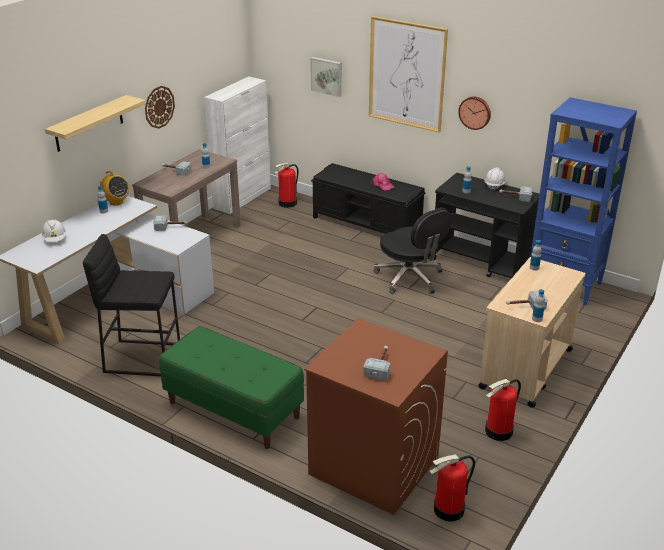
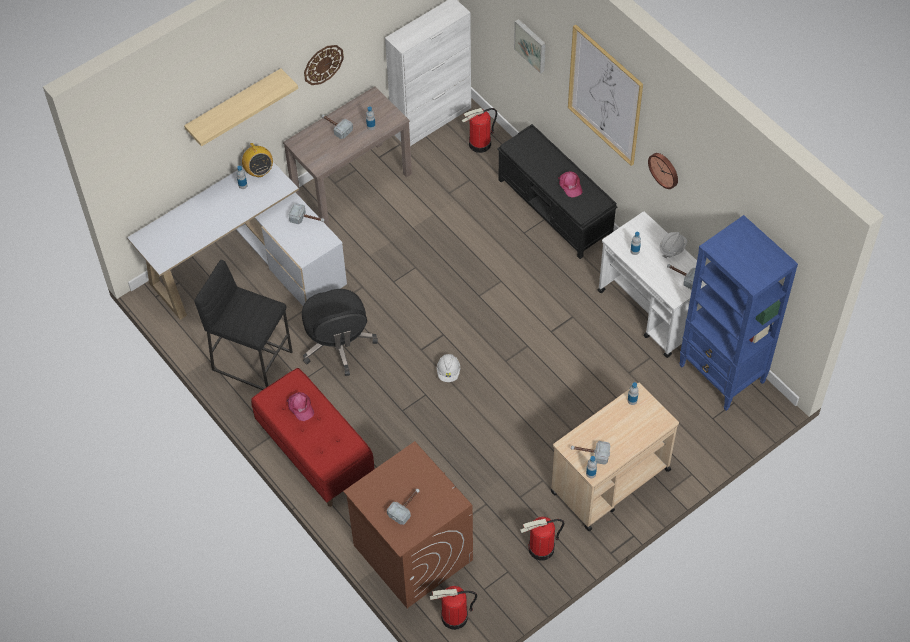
camera: 20 degrees right, 25 degrees up
white hard hat [42,219,66,242] -> white hard hat moved to [437,354,460,382]
green bench [159,326,304,449] -> red bench [251,368,374,507]
black office chair [374,208,452,294] -> black office chair moved to [302,289,378,376]
black cart [434,173,540,278] -> white cart [597,211,707,358]
none -> pink cap [287,392,314,421]

